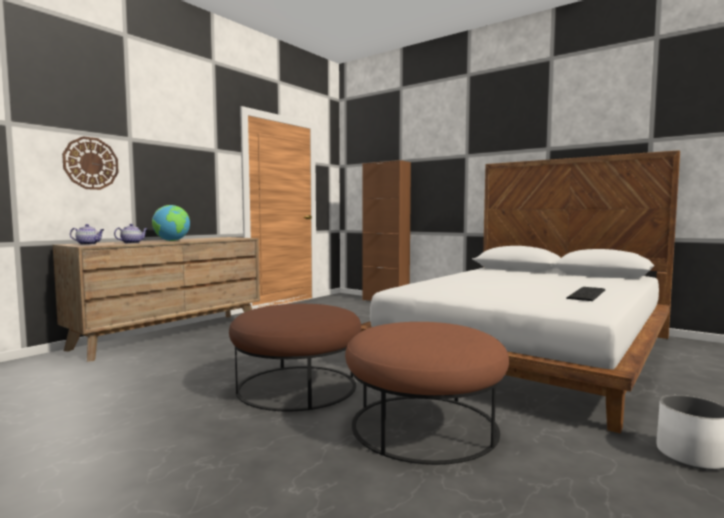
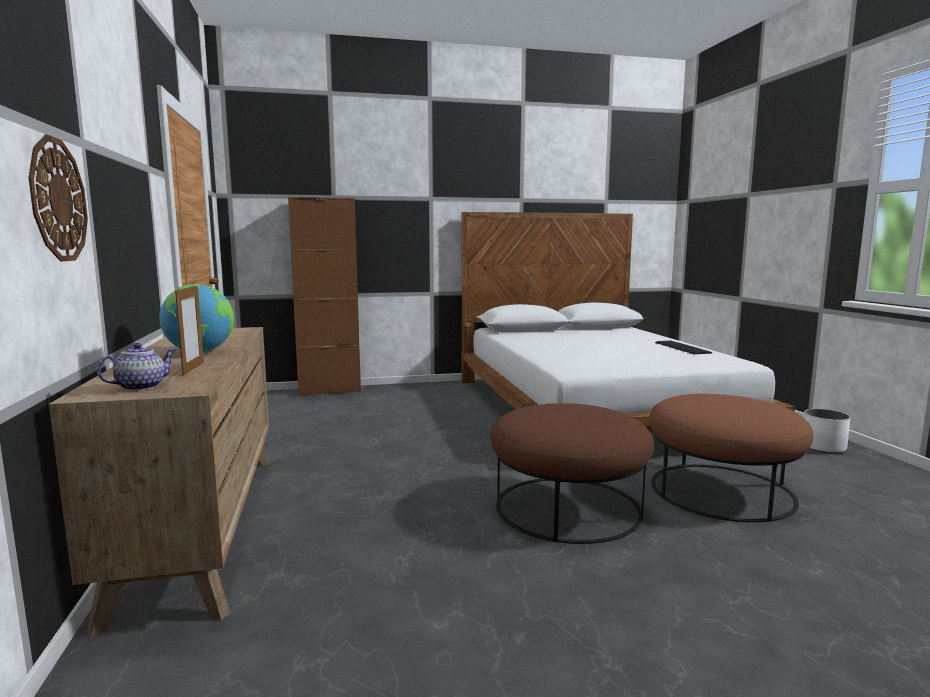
camera: 50 degrees left, 5 degrees up
teapot [114,224,147,244] -> picture frame [175,286,204,375]

